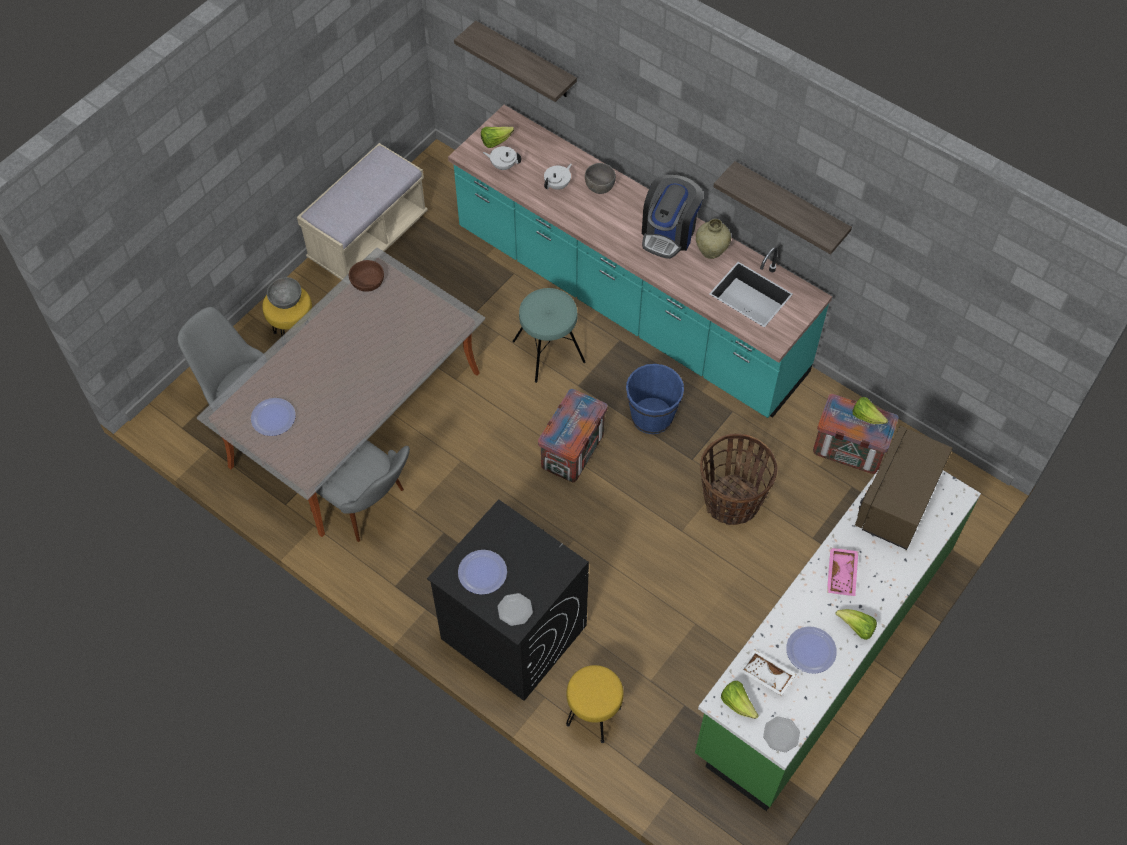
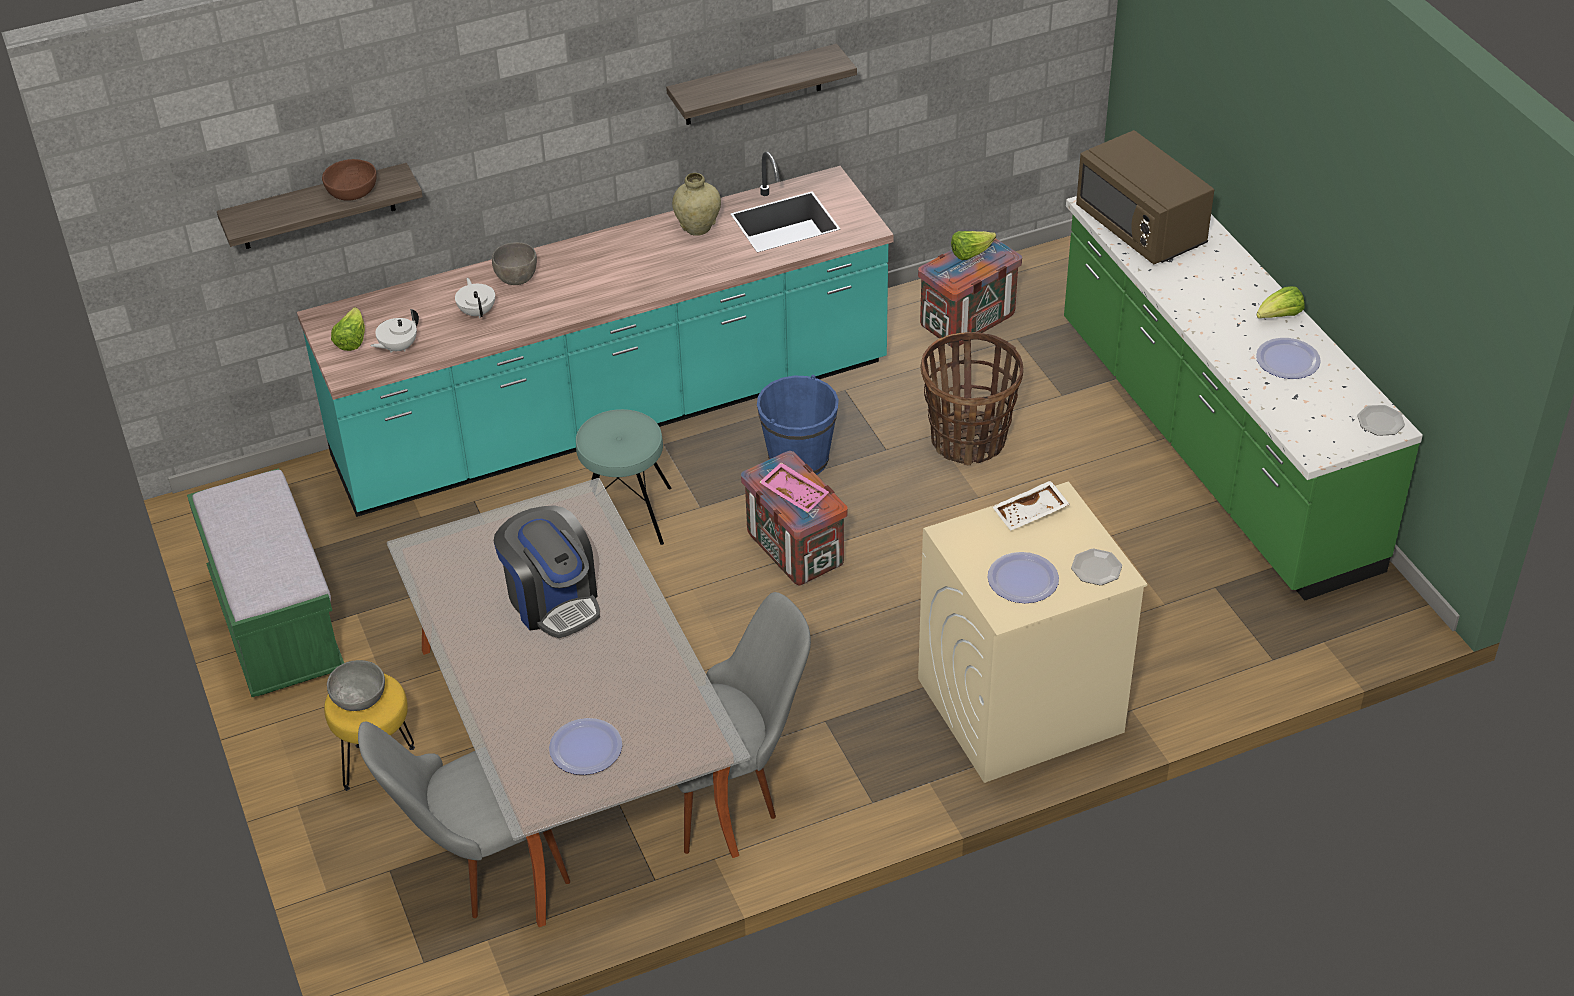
camera: 60 degrees left, 15 degrees down
beige bench [297,143,428,280] -> green bench [187,468,344,697]
brown bowl [349,260,384,292] -> brown bowl moved to [322,159,377,201]
black washing machine [427,500,589,701] -> beige washing machine [918,482,1147,783]
yellow stool [566,665,624,743] -> none
coffee machine [642,175,704,259] -> coffee machine moved to [494,505,600,638]
lettuce [721,681,759,719] -> none
white tray [739,650,797,696] -> white tray moved to [992,480,1070,530]
pink tray [827,548,858,596] -> pink tray moved to [759,462,829,513]

